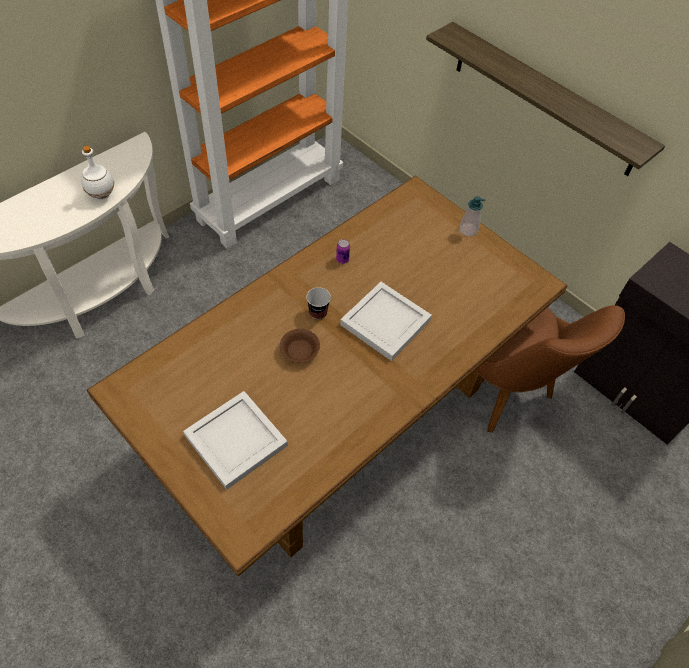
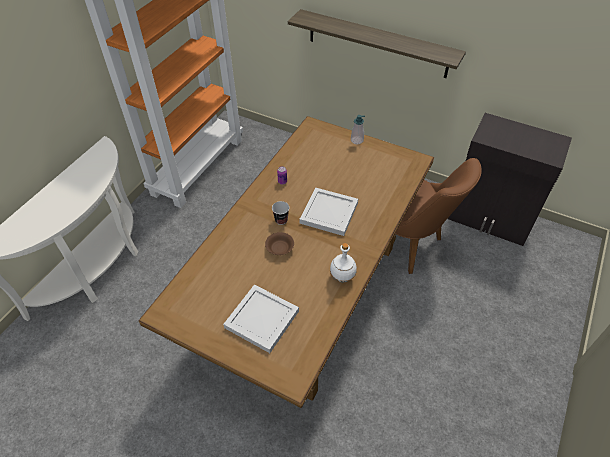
camera: 15 degrees left, 5 degrees down
white bottle [81,146,114,200] -> white bottle moved to [330,243,357,283]

